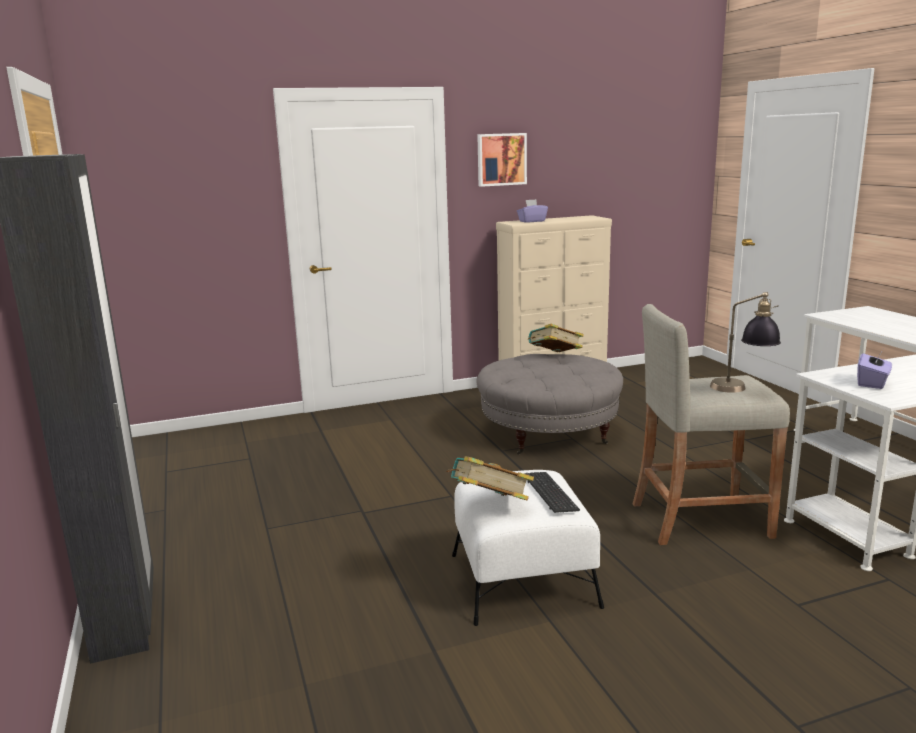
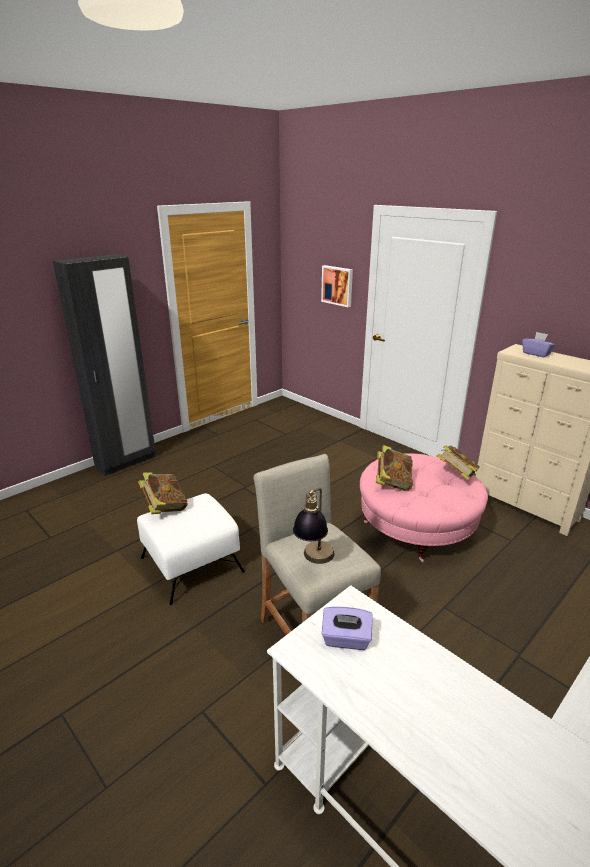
camera: 65 degrees right, 10 degrees up
grey ottoman [476,354,623,455] -> pink ottoman [360,453,488,562]
picture [477,133,527,187] -> picture moved to [321,265,353,307]
keyboard [525,472,580,513] -> none
none -> book [376,445,413,491]

